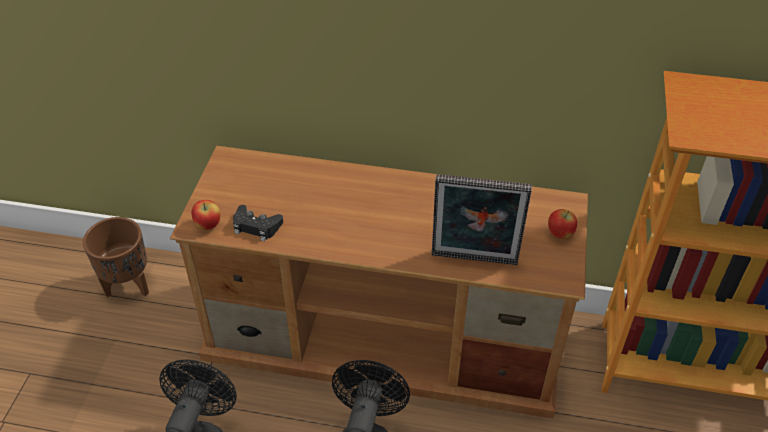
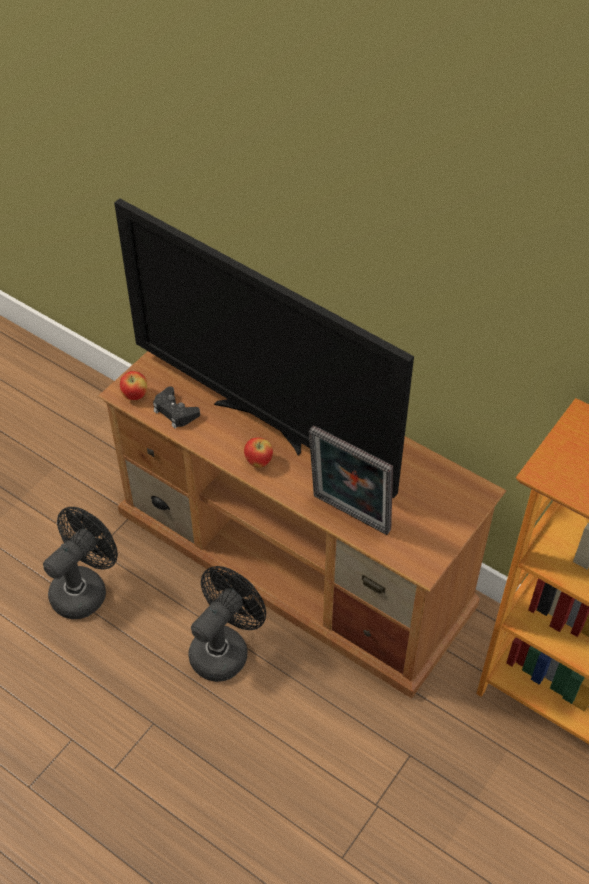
camera: 25 degrees right, 5 degrees up
brown planter [83,217,149,297] -> none
apple [548,209,577,239] -> apple moved to [244,437,273,468]
none -> television [114,198,414,498]

